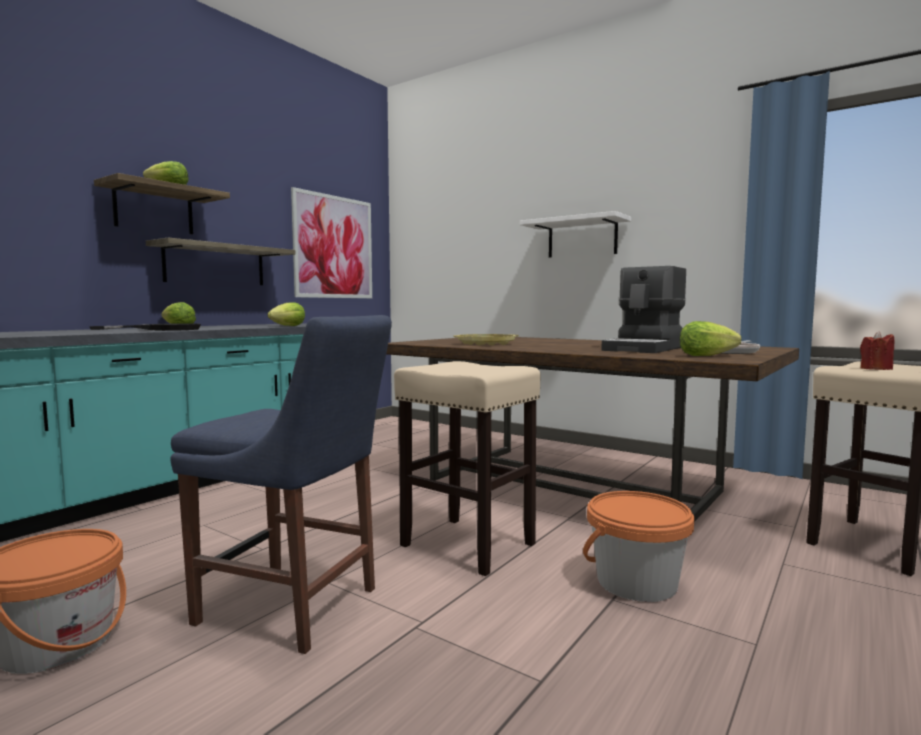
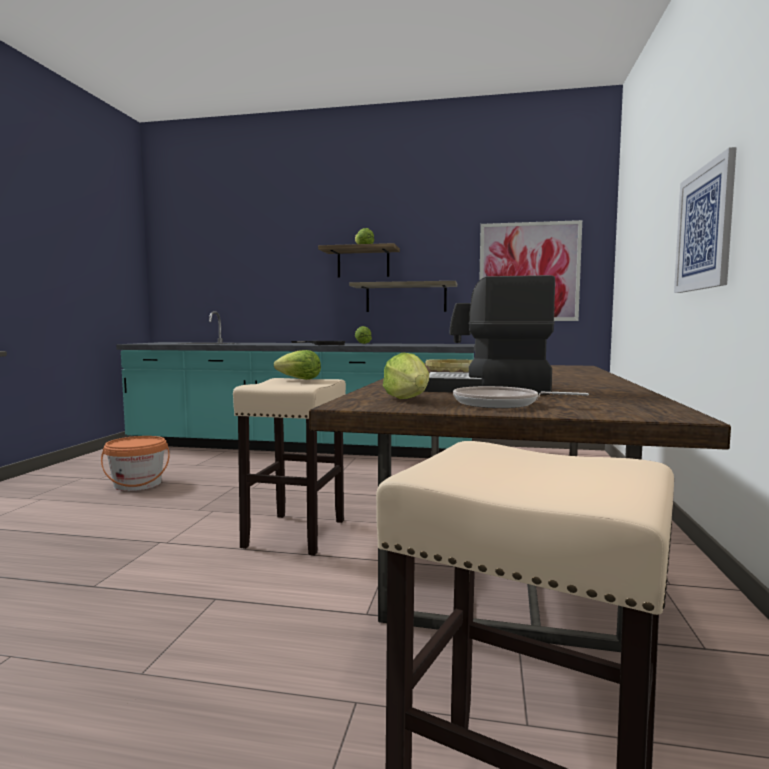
camera: 65 degrees right, 0 degrees up
blue chair [170,315,392,654] -> none
lettuce [268,302,305,326] -> lettuce moved to [274,350,321,380]
white shelf [519,211,631,258] -> picture [674,147,737,293]
orange bucket [583,491,694,602] -> none
red candle [860,331,895,370] -> none

